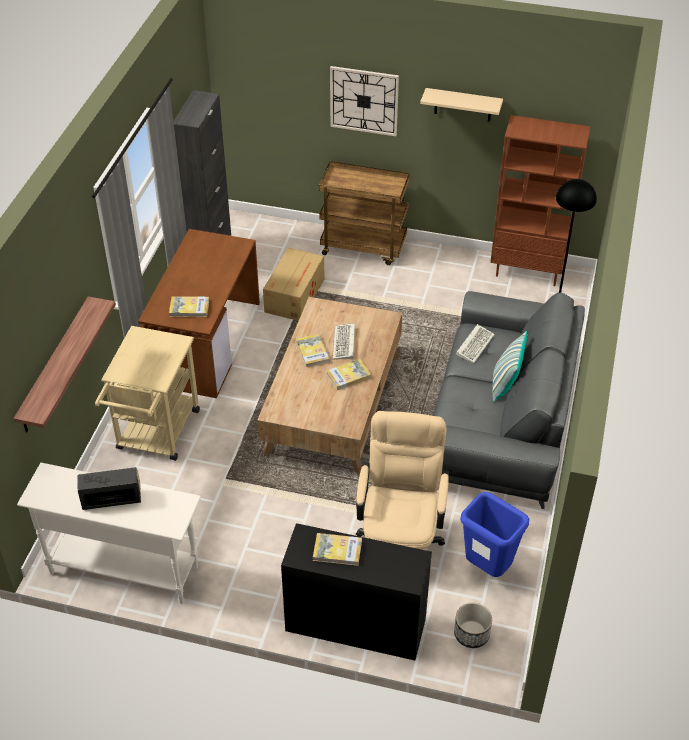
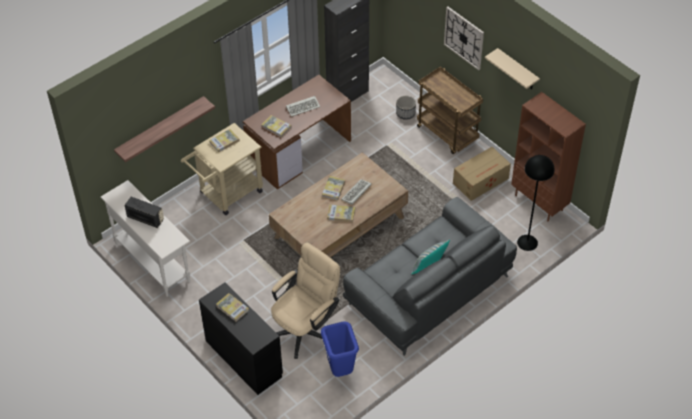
camera: 35 degrees right, 5 degrees up
cardboard box [263,248,325,320] -> cardboard box moved to [453,147,511,201]
planter [454,603,492,648] -> planter moved to [396,96,416,120]
keyboard [456,324,495,363] -> keyboard moved to [286,96,320,117]
none -> book [209,129,240,152]

